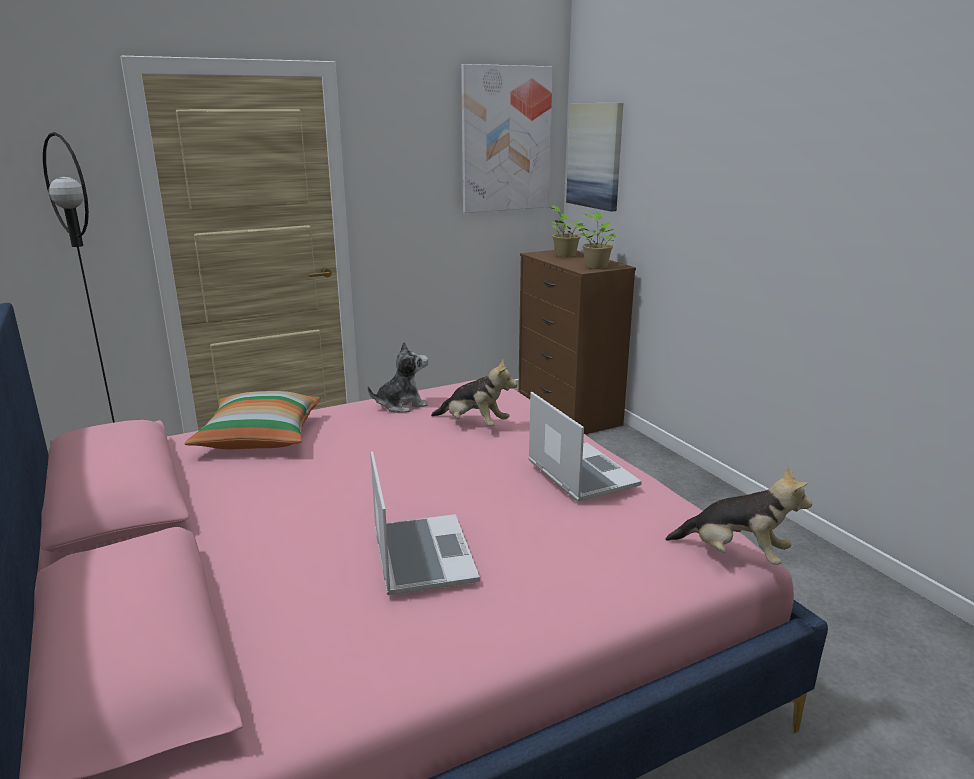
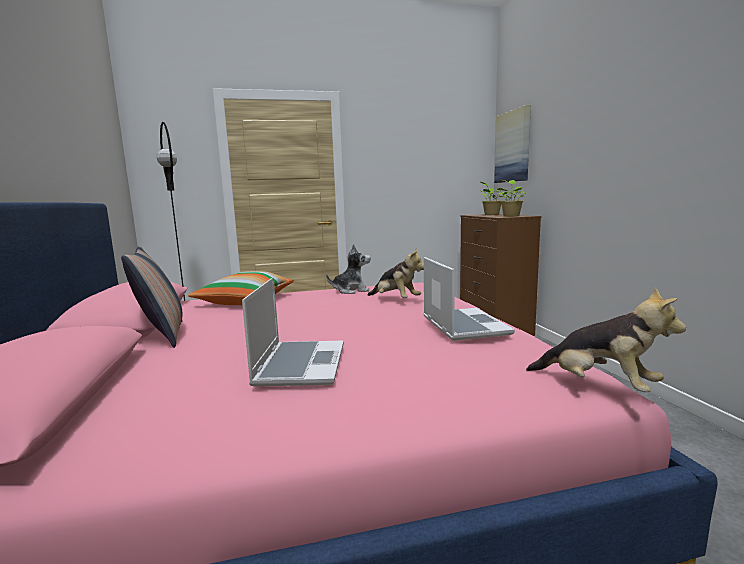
camera: 15 degrees right, 10 degrees down
picture [461,64,553,213] -> none
none -> pillow [121,245,183,348]

